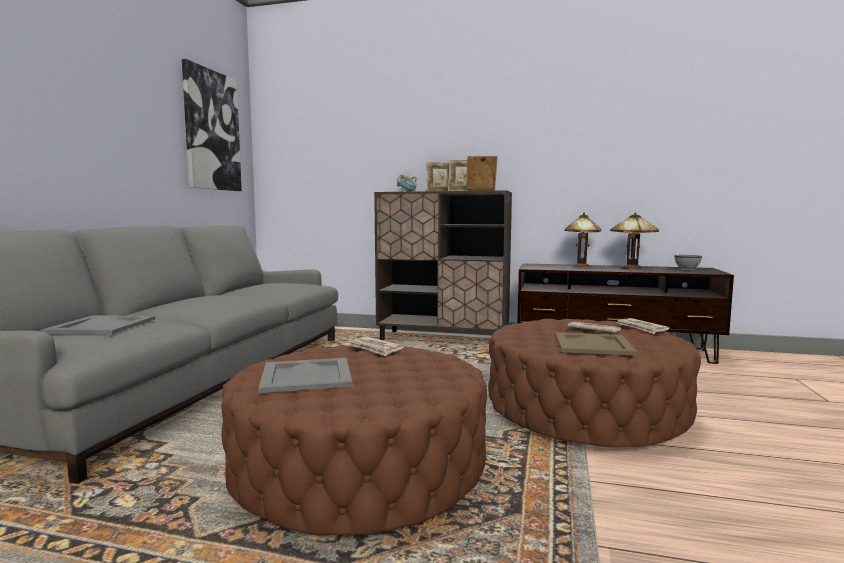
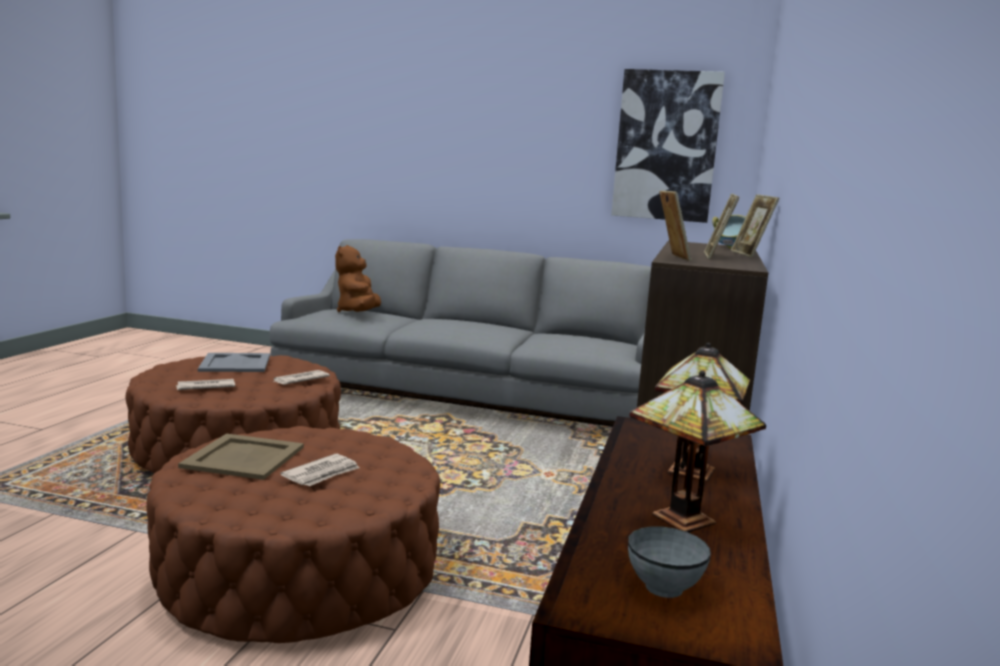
camera: 90 degrees right, 5 degrees up
grey tray [41,315,155,335] -> brown plush toy [335,245,381,312]
newspaper [617,318,670,334] -> newspaper moved to [176,379,235,390]

